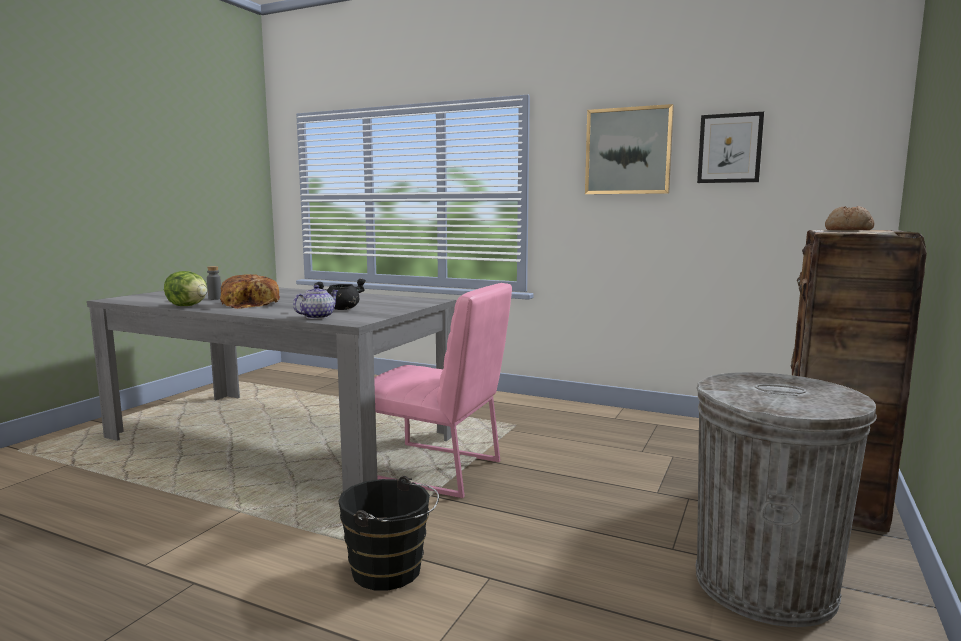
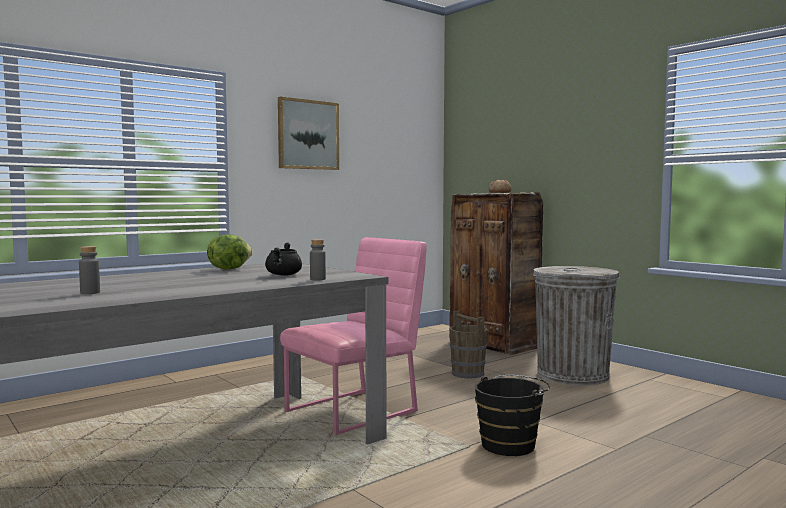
camera: 65 degrees left, 5 degrees down
lettuce [164,271,207,306] -> lettuce moved to [207,234,253,269]
bread [220,274,280,309] -> none
teapot [293,285,339,319] -> grey bottle [310,239,326,281]
picture [697,112,764,183] -> none
none -> brown bucket [449,311,488,378]

